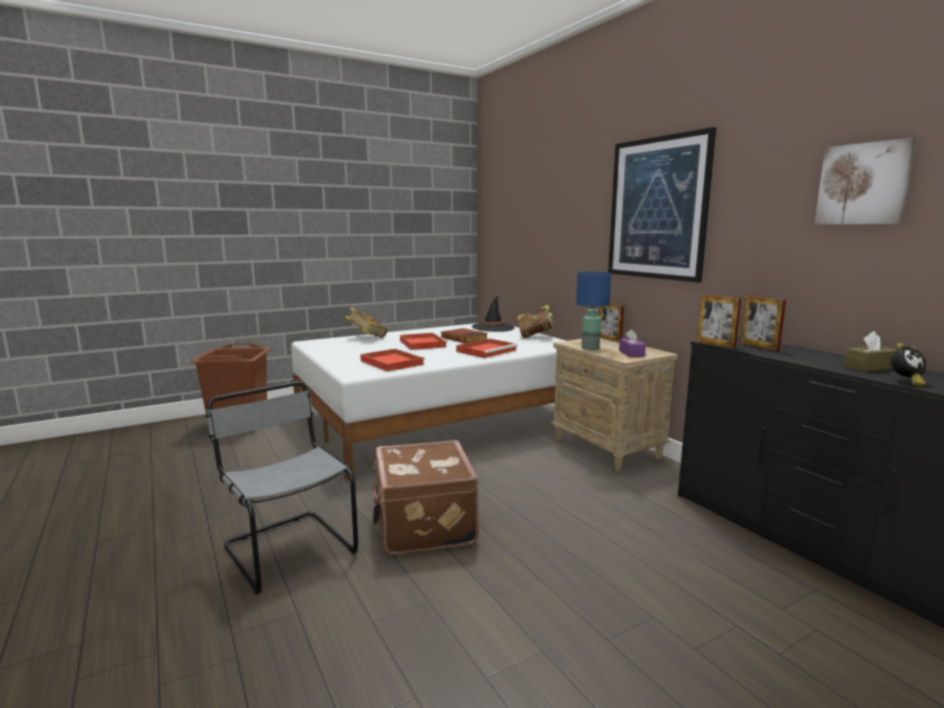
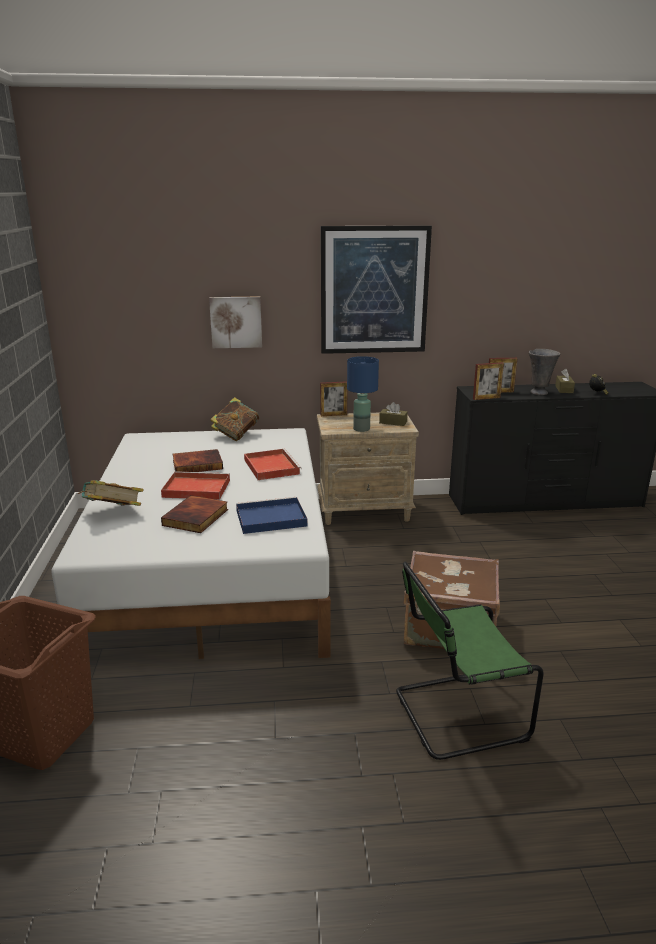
camera: 65 degrees left, 10 degrees up
grey chair [205,381,358,594] -> green chair [396,562,544,760]
red tray [360,348,425,372] -> blue tray [236,497,307,534]
black hat [472,295,514,332] -> none
purple tissue box [619,329,646,357] -> brown tissue box [379,402,408,426]
picture [814,137,916,224] -> picture moved to [209,296,262,348]
none -> book [161,495,228,533]
none -> grey vase [529,349,560,395]

